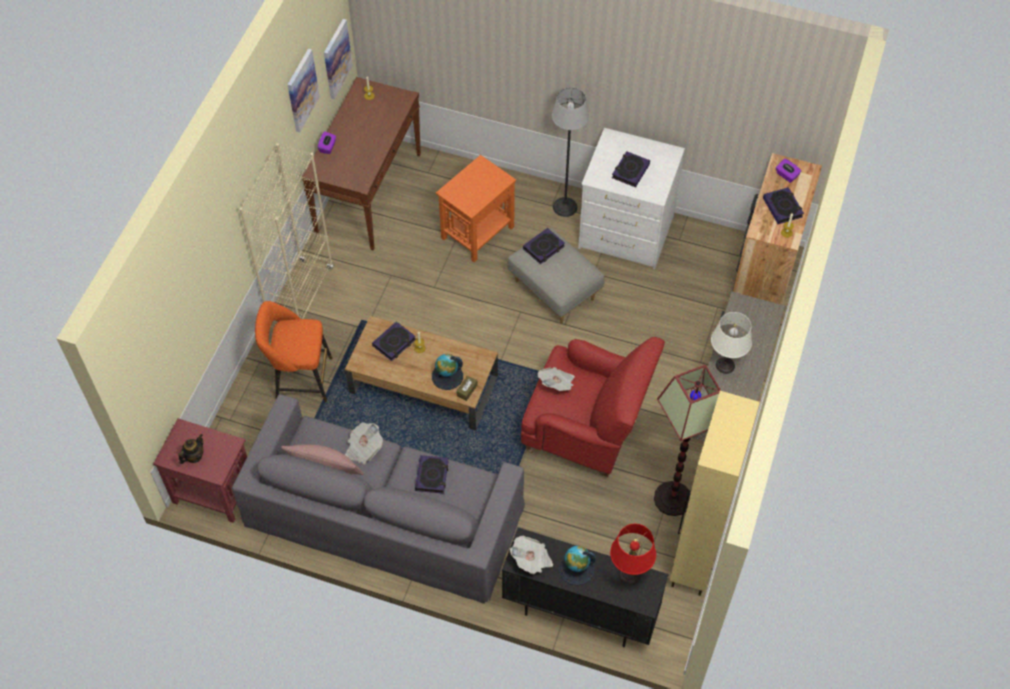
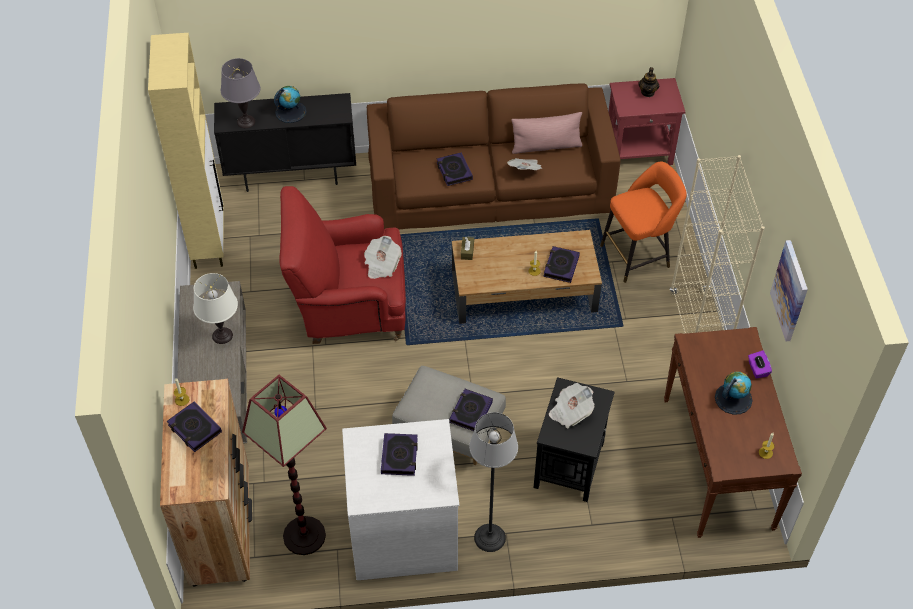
camera: 155 degrees right, 5 degrees down
grey sofa [232,394,525,604] -> brown sofa [367,83,621,229]
picture [324,19,353,99] -> none
globe [432,354,463,390] -> globe moved to [715,371,753,415]
orange side table [436,155,516,262] -> black side table [533,377,615,502]
newspaper [510,536,553,574] -> newspaper moved to [549,383,594,428]
red table lamp [610,524,656,585] -> grey table lamp [221,58,260,128]
floor lamp [654,365,721,516] -> floor lamp moved to [242,375,327,555]
purple tissue box [776,159,801,183] -> none

